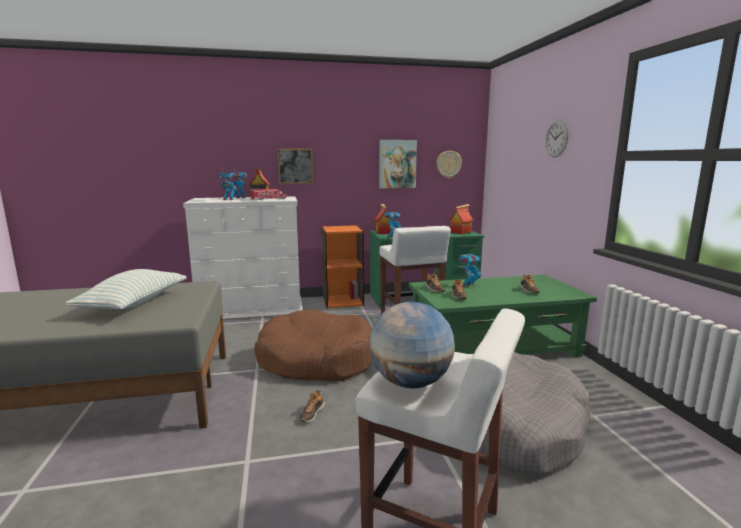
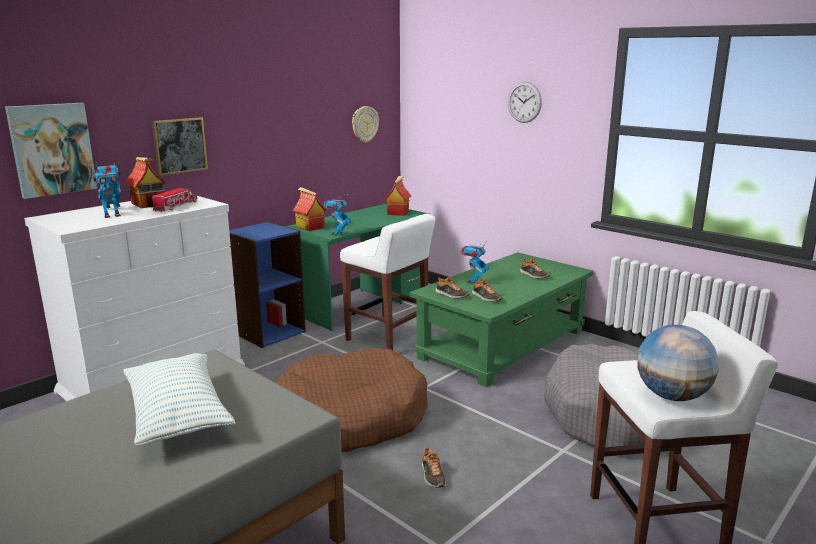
camera: 35 degrees left, 5 degrees up
orange bookcase [321,225,364,308] -> blue bookcase [229,222,306,348]
picture [379,140,417,188] -> picture moved to [5,103,97,199]

